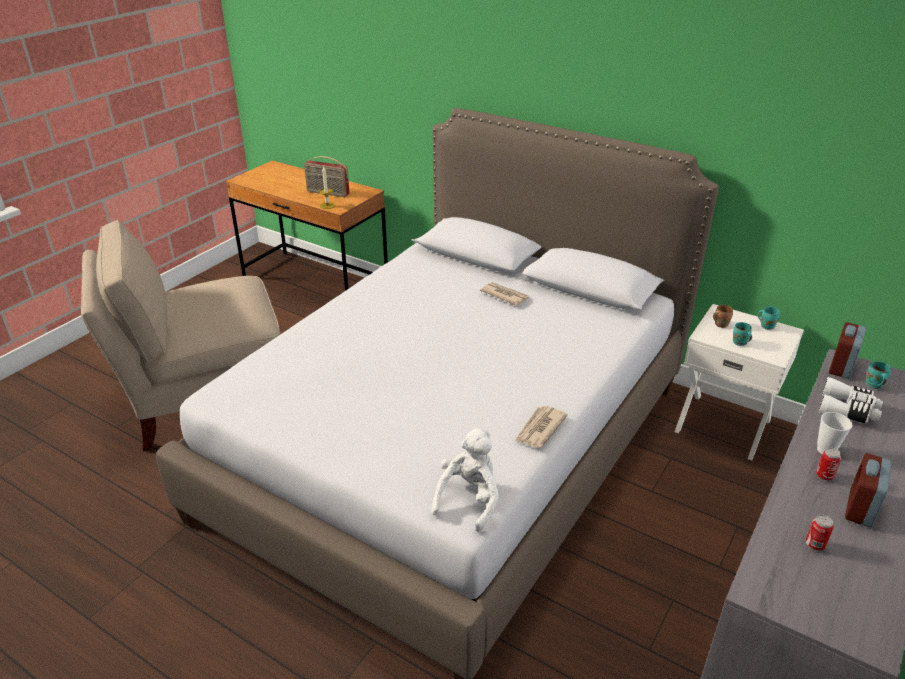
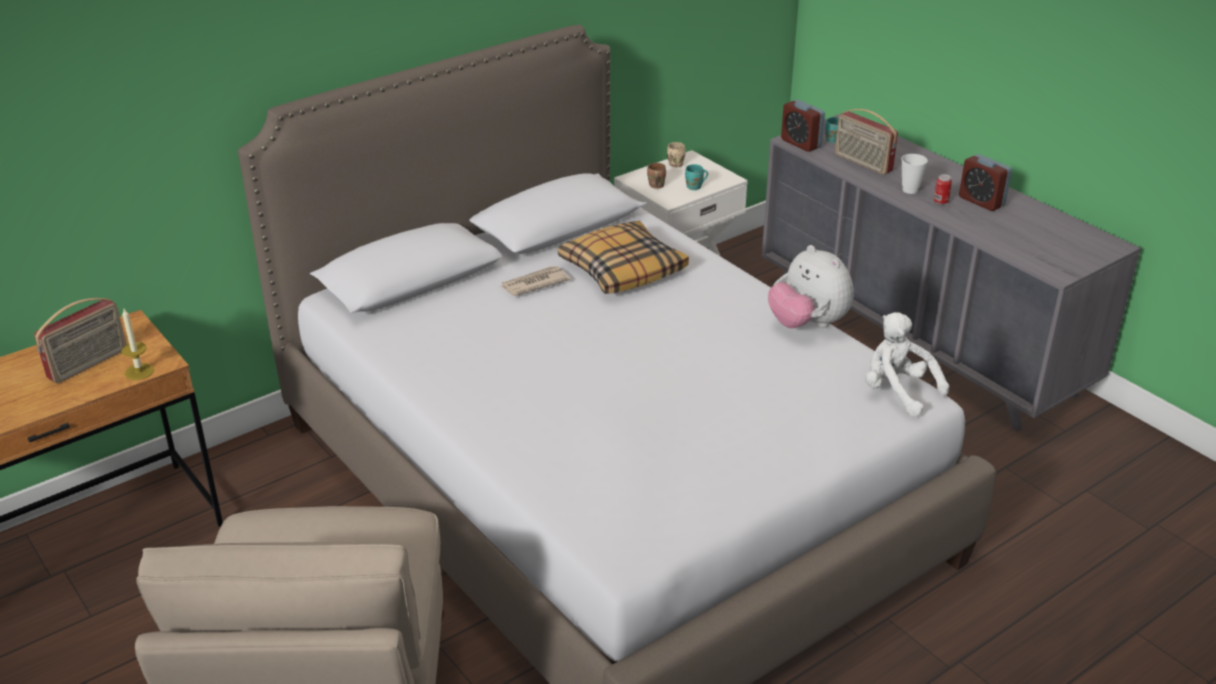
camera: 70 degrees left, 0 degrees up
newspaper [514,406,568,448] -> plush toy [768,245,854,328]
turquoise mug [758,307,780,330] -> beige mug [667,142,686,167]
can [806,515,834,550] -> none
white binoculars [818,377,883,424] -> radio [835,109,898,175]
none -> pillow [558,221,689,294]

